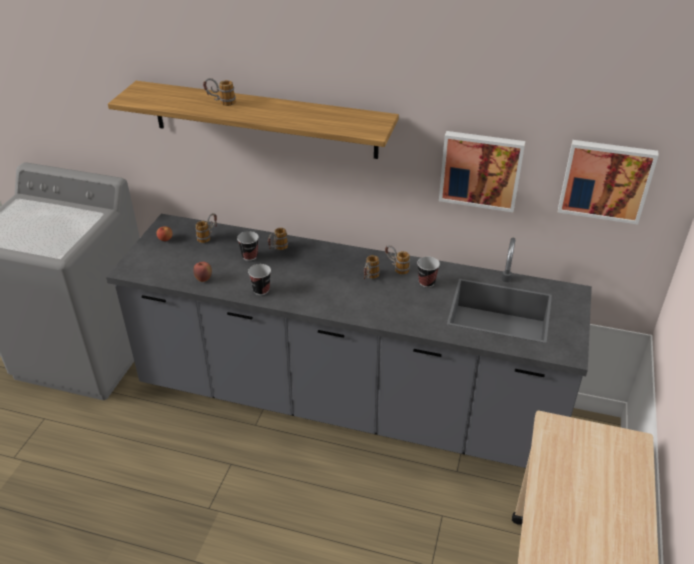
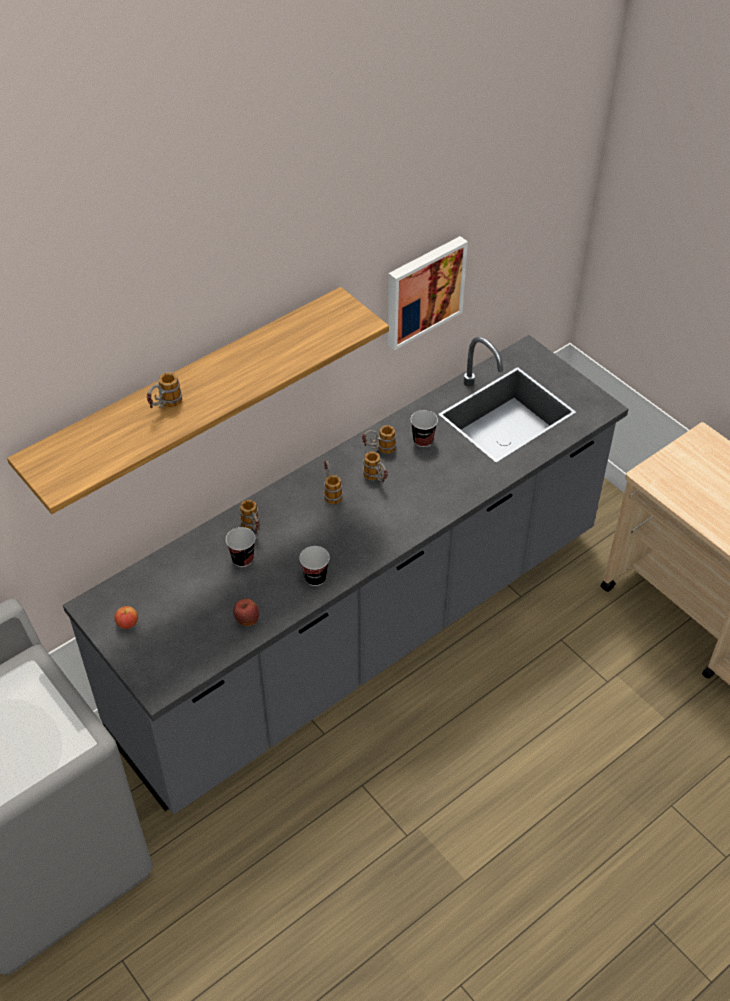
camera: 55 degrees left, 10 degrees up
mug [195,213,217,243] -> mug moved to [324,460,343,504]
picture [558,140,659,224] -> none

